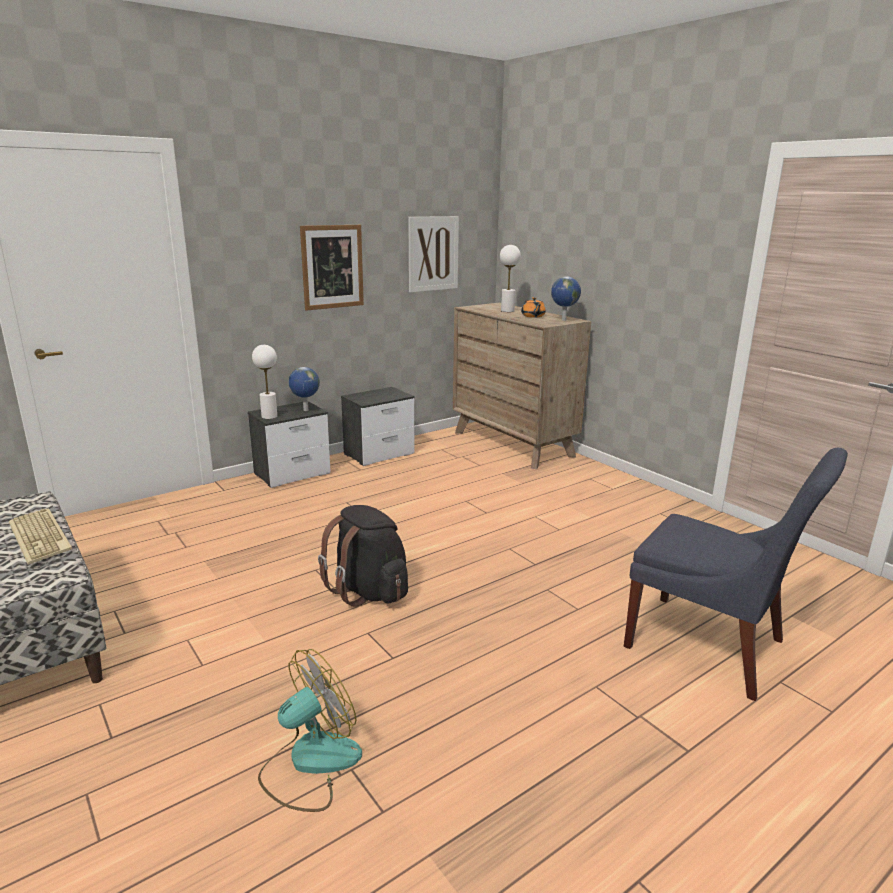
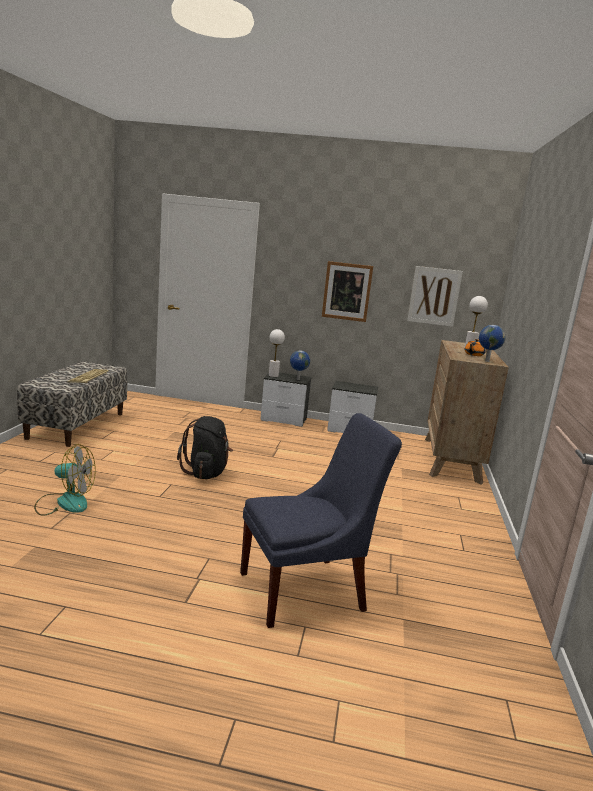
camera: 45 degrees right, 5 degrees down
blue chair [624,447,848,701] -> blue chair turned 105 degrees counterclockwise [240,413,402,628]

